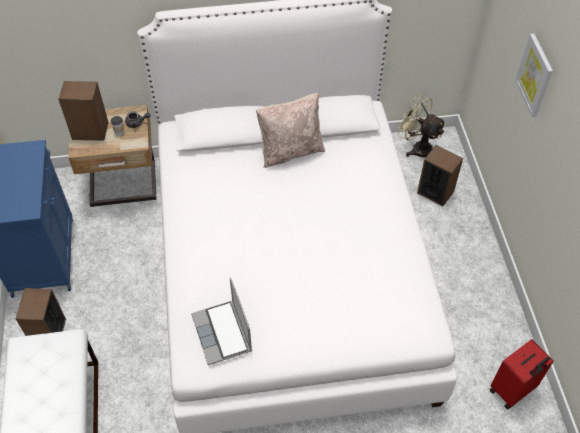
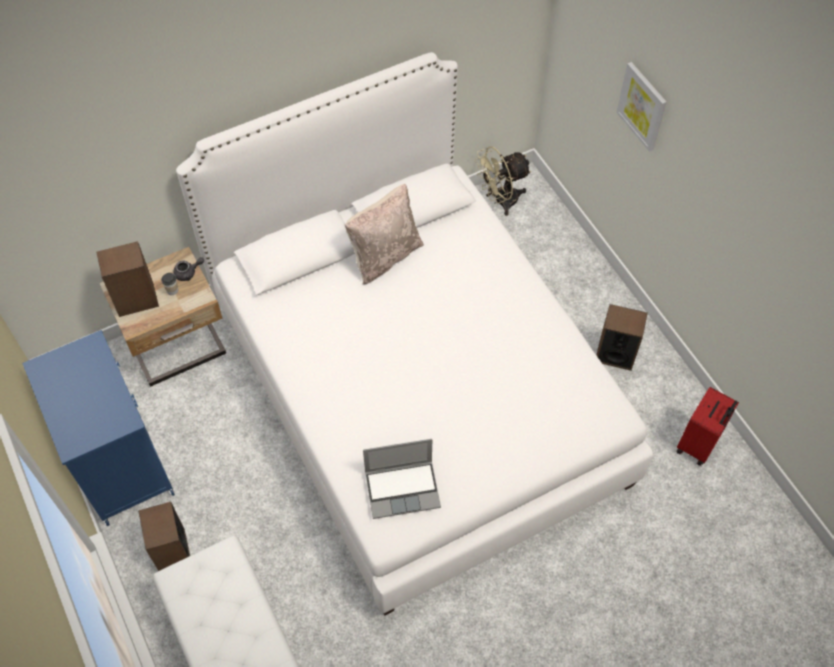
camera: 20 degrees left, 5 degrees up
laptop [191,278,252,365] -> laptop turned 60 degrees counterclockwise [363,439,441,519]
beige fan [397,95,446,157] -> beige fan turned 45 degrees counterclockwise [474,146,532,216]
speaker [417,145,463,207] -> speaker moved to [596,304,648,371]

